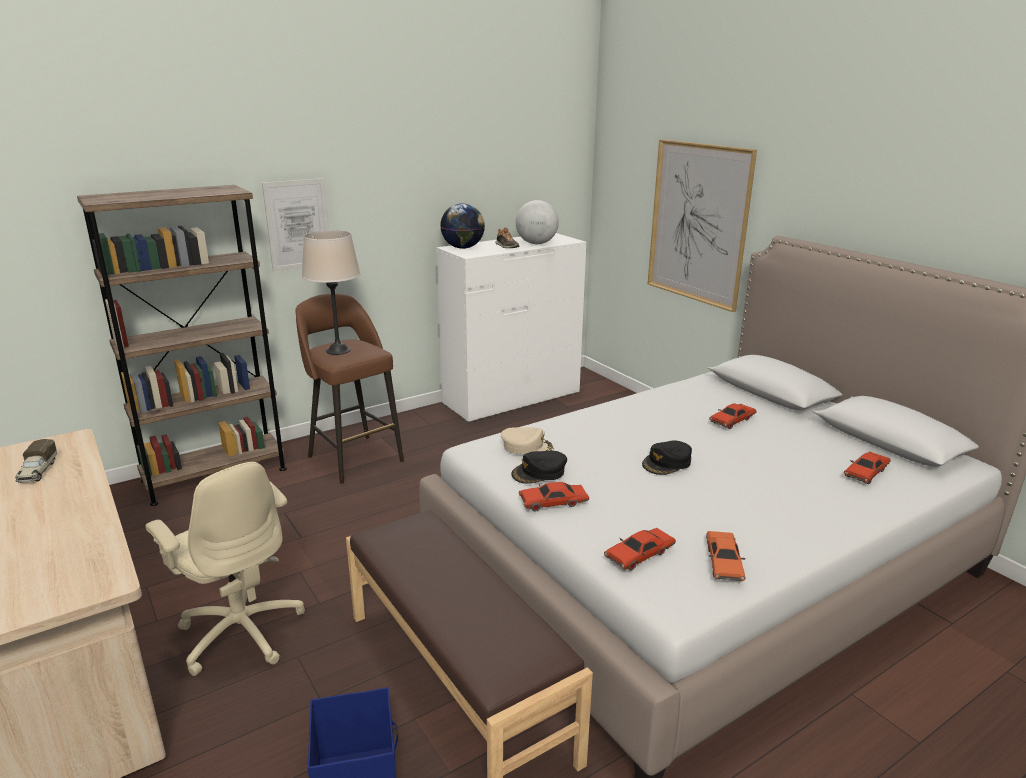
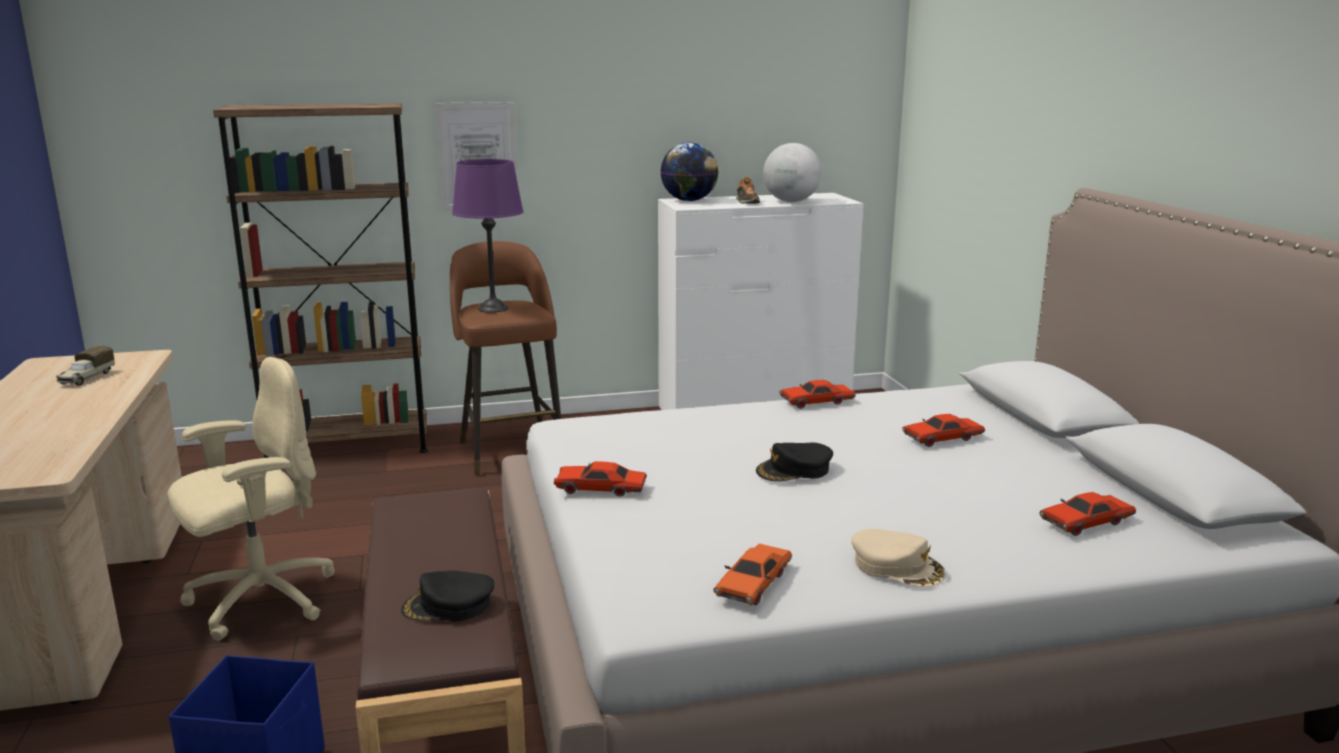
camera: 20 degrees right, 5 degrees down
beige office chair [145,462,305,676] -> beige office chair turned 105 degrees counterclockwise [167,357,335,641]
beige table lamp [302,230,361,355] -> purple table lamp [452,159,524,313]
beige cap [501,427,554,454] -> beige cap moved to [851,529,946,587]
black cap [511,451,567,484] -> black cap moved to [401,571,494,621]
red toy car [604,528,676,571] -> red toy car moved to [780,380,856,409]
picture [648,139,757,312] -> none

